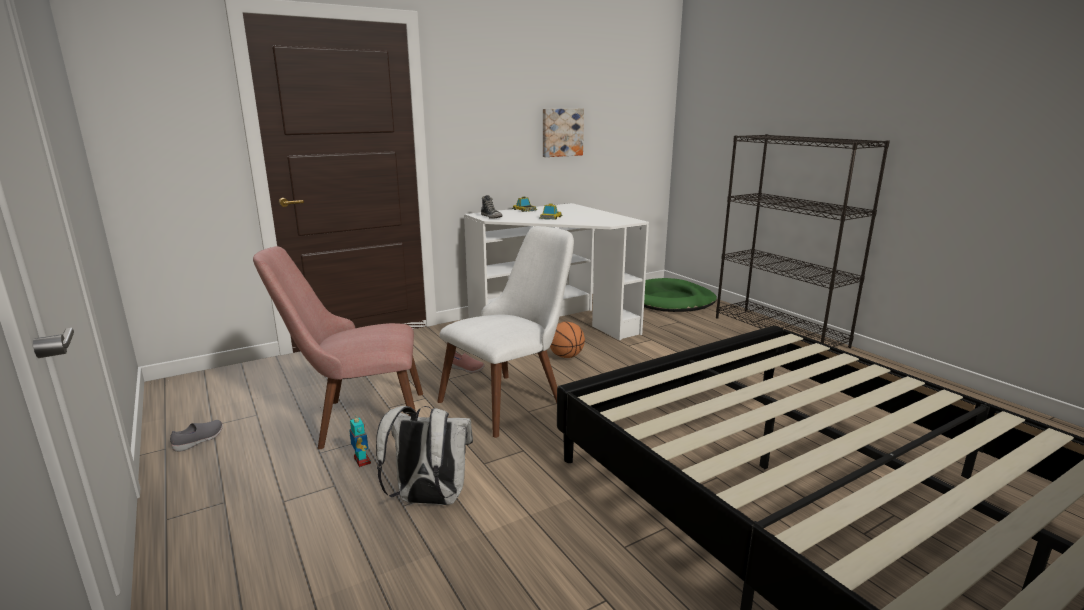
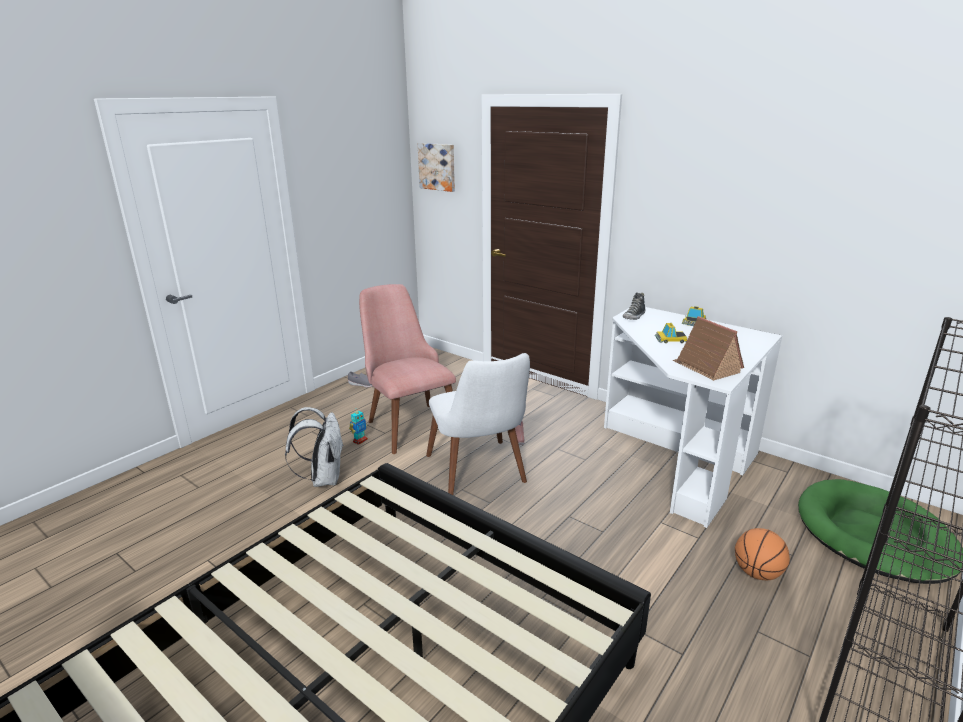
camera: 70 degrees right, 5 degrees up
white chair [437,226,574,438] -> white chair turned 45 degrees clockwise [426,353,530,495]
picture [543,109,584,157] -> picture moved to [418,143,455,192]
basketball [550,322,585,358] -> basketball moved to [735,528,790,580]
none -> toy house [673,316,744,381]

